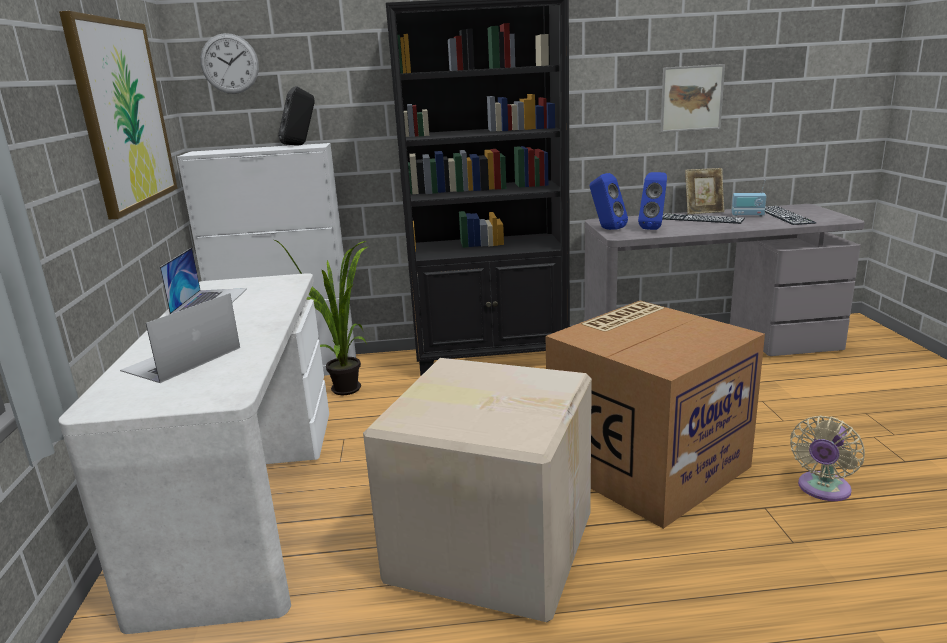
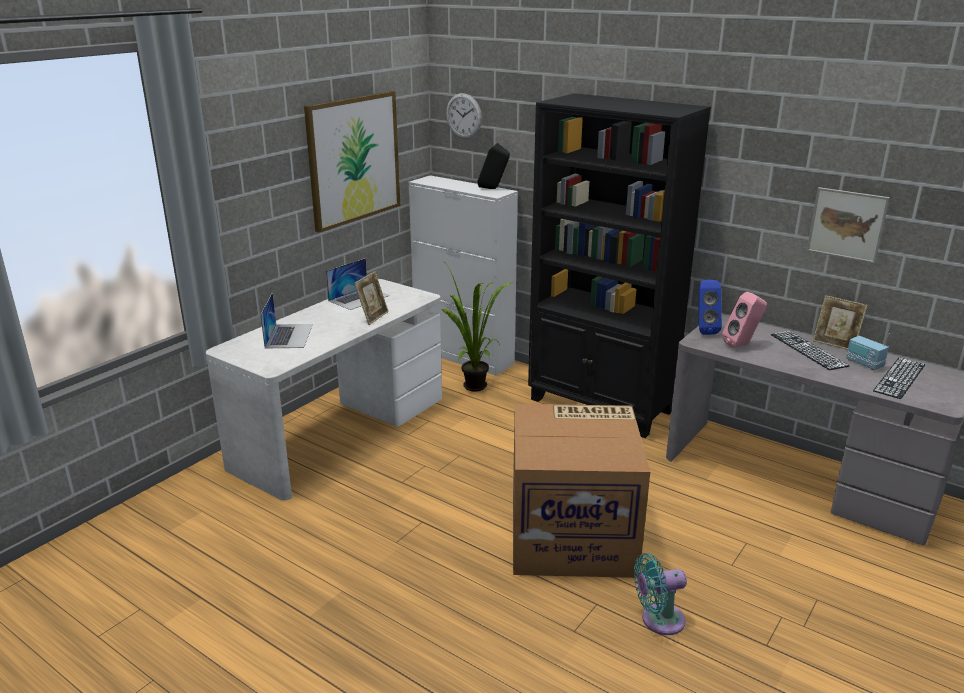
camera: 40 degrees right, 5 degrees up
laptop [120,293,240,383] -> laptop turned 105 degrees clockwise [260,293,313,348]
cardboard box [363,358,592,622] -> none
blue speaker [638,172,667,230] -> pink speaker [722,292,767,348]
beige fan [790,415,865,501] -> turquoise fan [634,553,687,635]
none -> picture frame [354,271,389,325]

